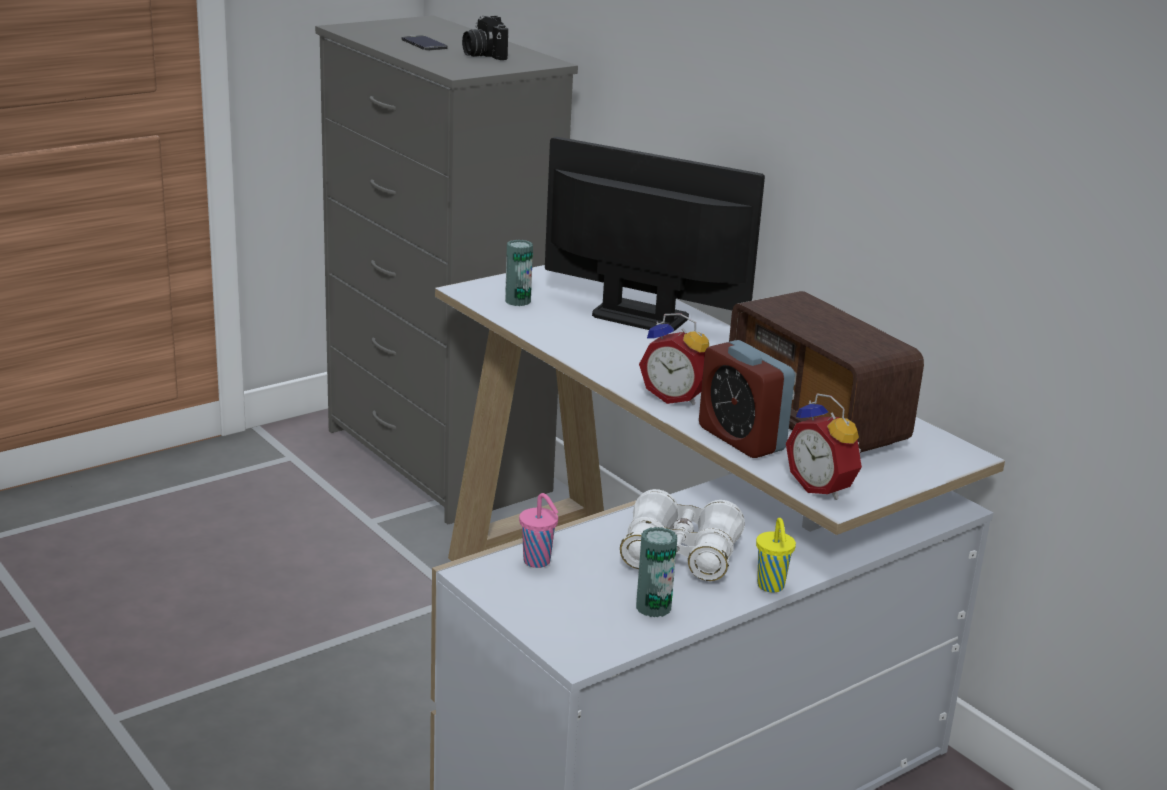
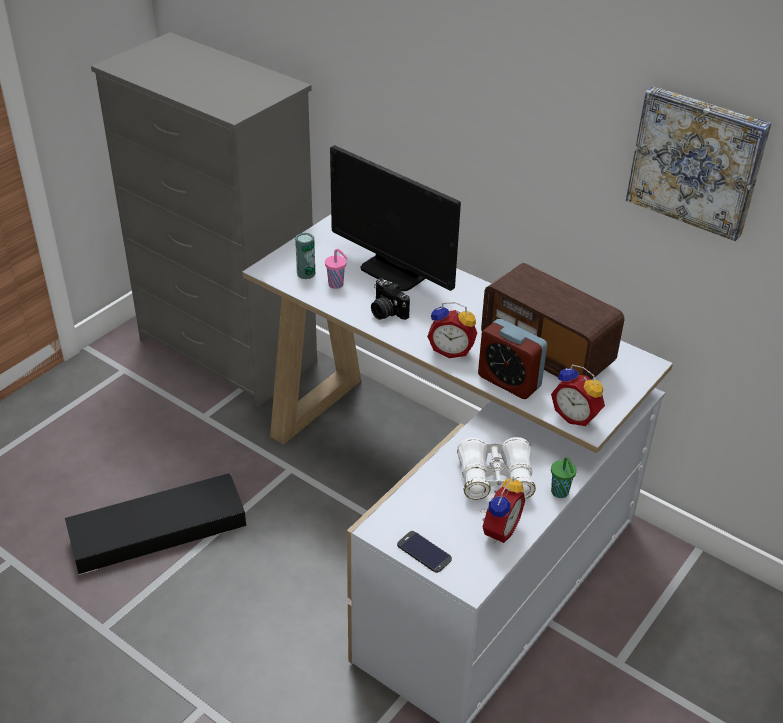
camera: 15 degrees left, 15 degrees up
phone [402,35,448,50] -> phone moved to [397,531,452,573]
camera [462,16,508,60] -> camera moved to [371,278,410,320]
pink cup [519,493,558,568] -> pink cup moved to [325,249,347,289]
monitor [545,137,765,332] -> monitor turned 150 degrees counterclockwise [330,145,461,291]
can [636,527,677,617] -> alarm clock [480,476,525,544]
yellow cup [756,518,796,593] -> green cup [551,457,577,498]
none -> black storage box [65,473,246,575]
none -> picture [626,86,772,241]

